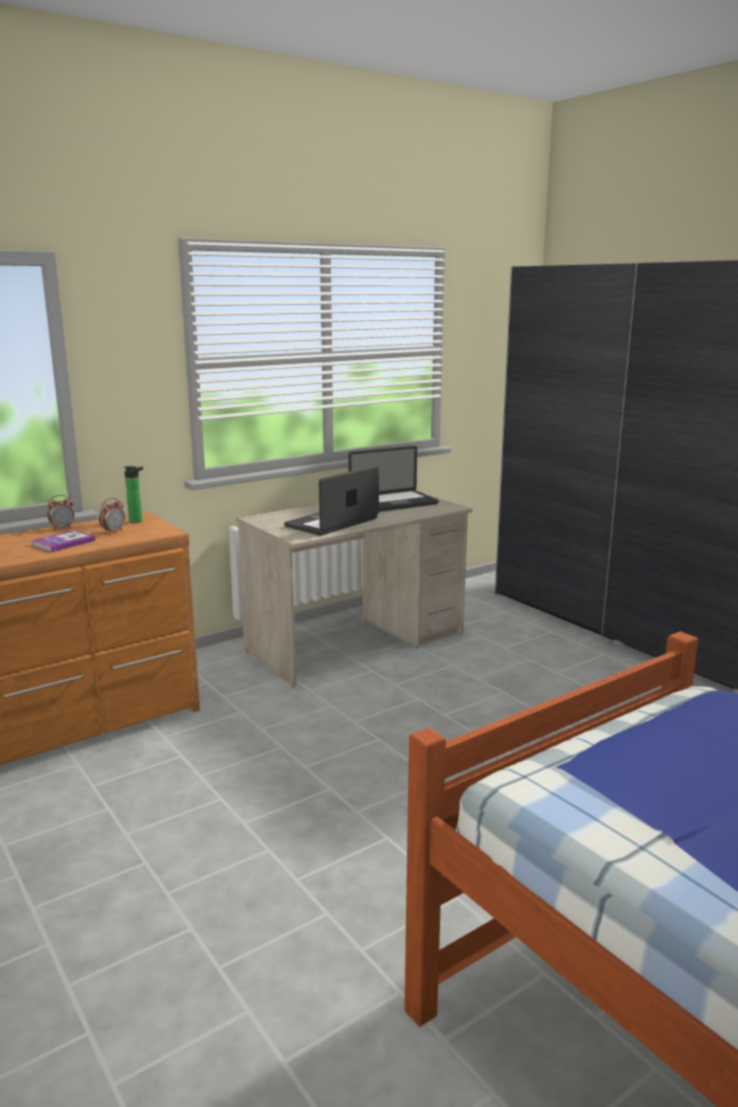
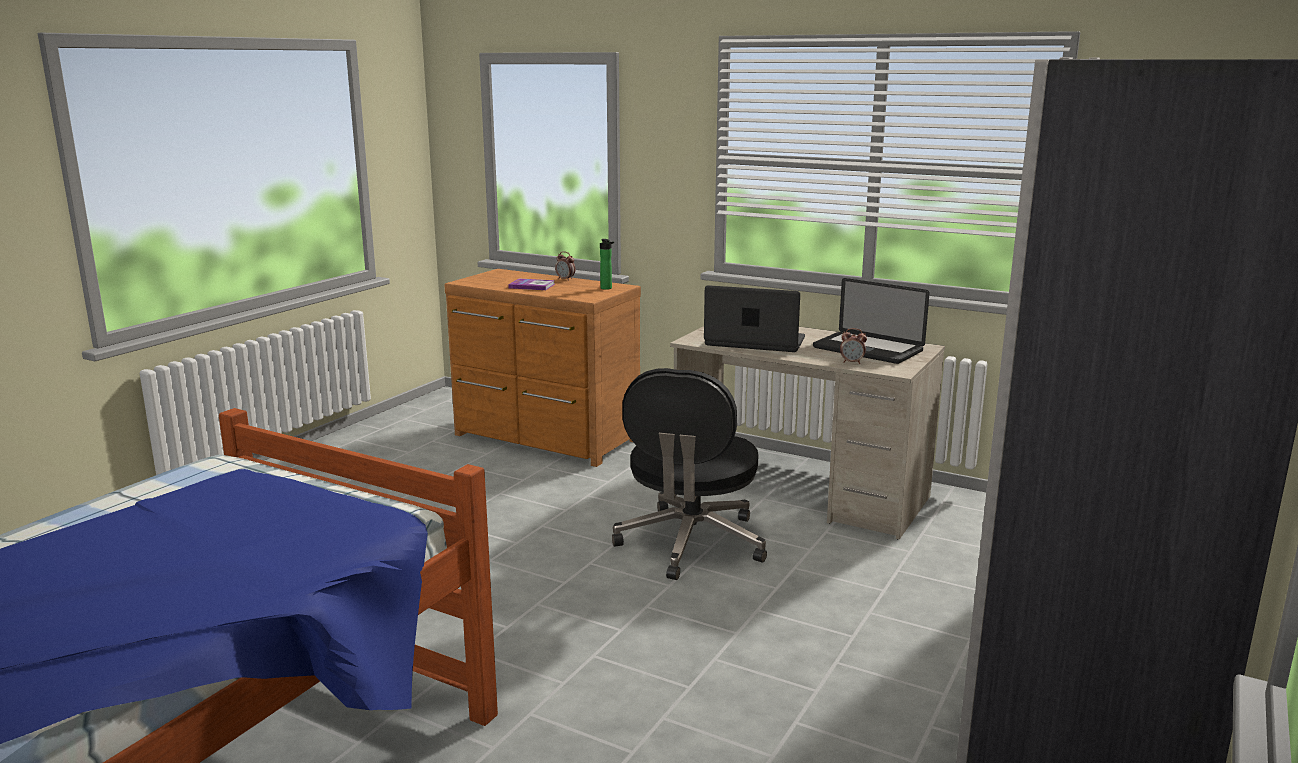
camera: 65 degrees right, 0 degrees up
alarm clock [99,498,125,534] -> alarm clock moved to [840,328,867,364]
none -> black office chair [612,368,767,580]

